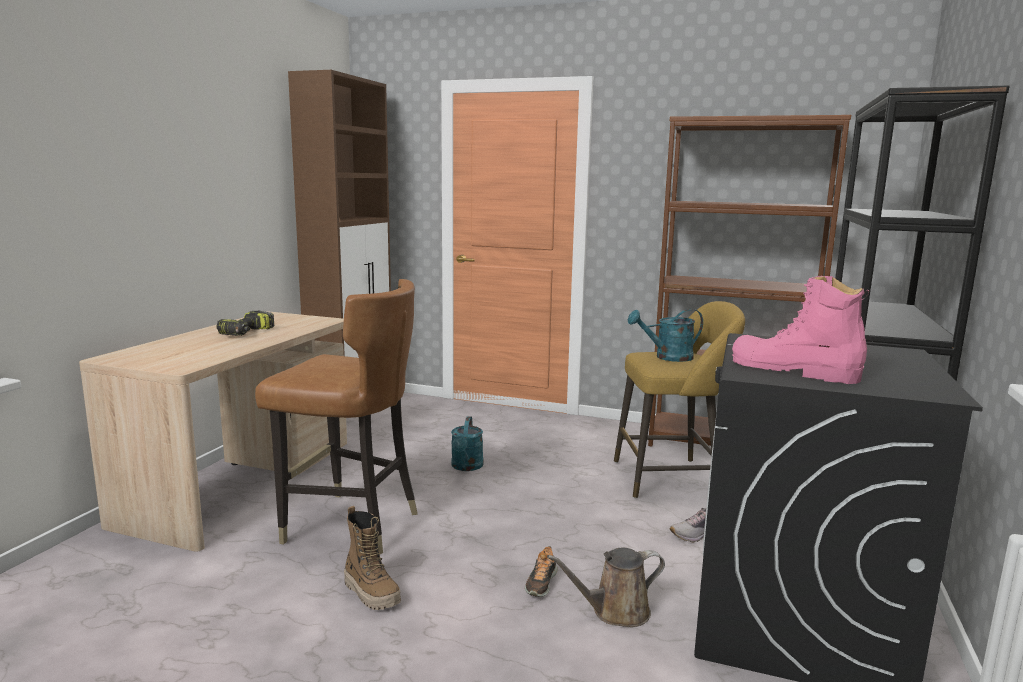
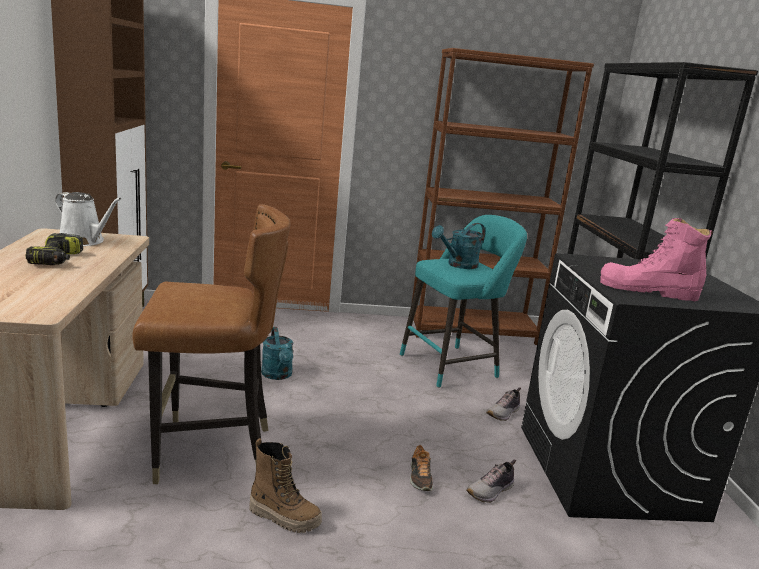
camera: 25 degrees left, 5 degrees up
brown watering can [547,547,665,627] -> shoe [466,459,516,503]
yellow stool [614,301,745,498] -> turquoise stool [400,215,527,388]
none -> white watering can [55,192,121,246]

